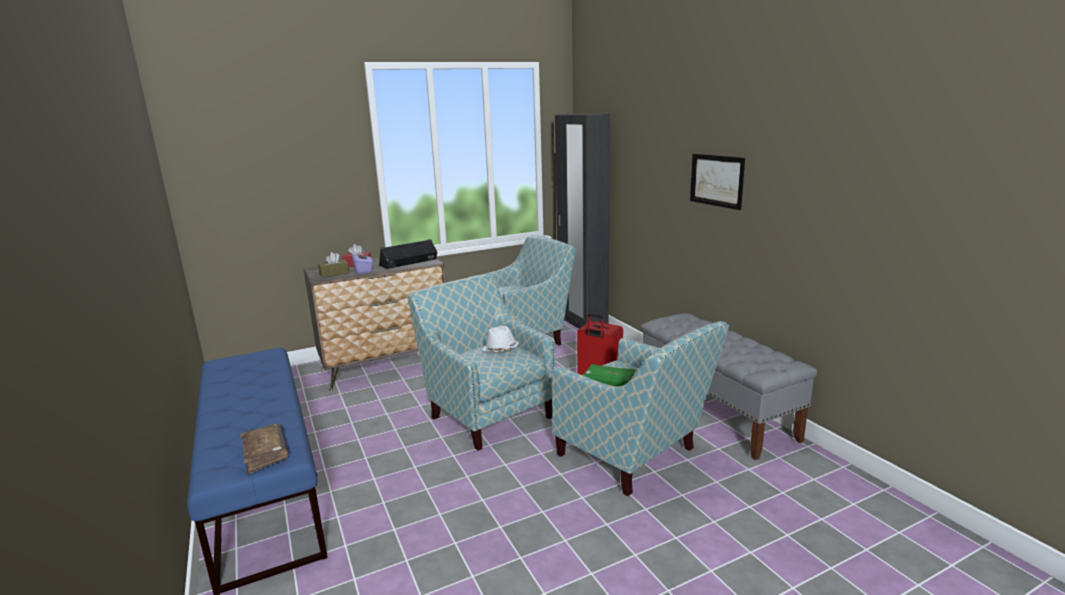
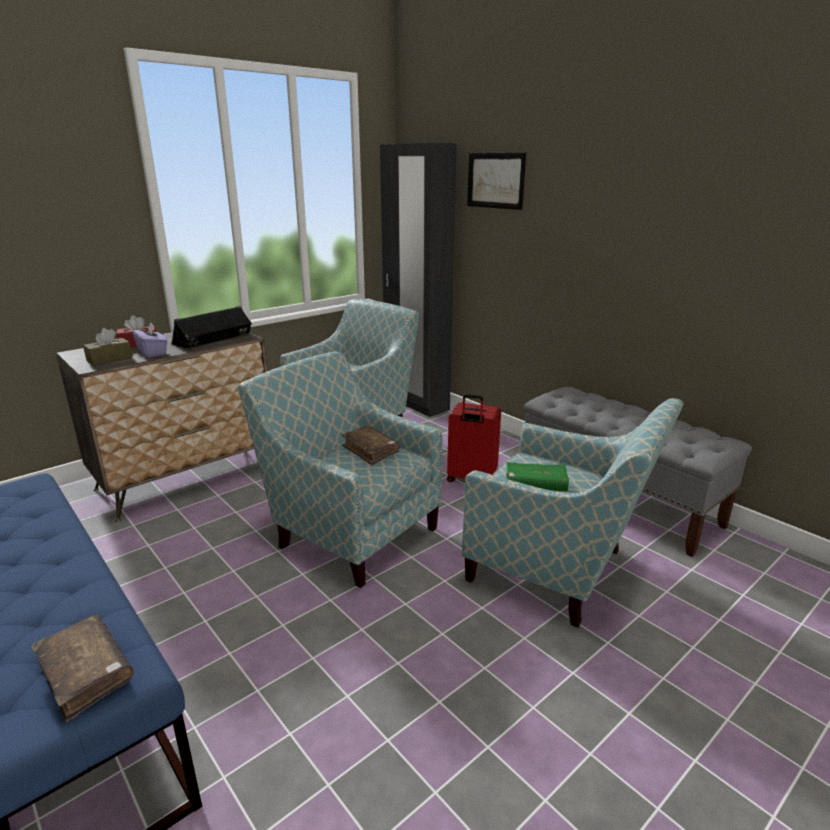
camera: 15 degrees left, 5 degrees up
white hat [482,326,519,352] -> brown book [341,425,400,465]
picture [690,154,745,210] -> picture moved to [467,153,526,210]

